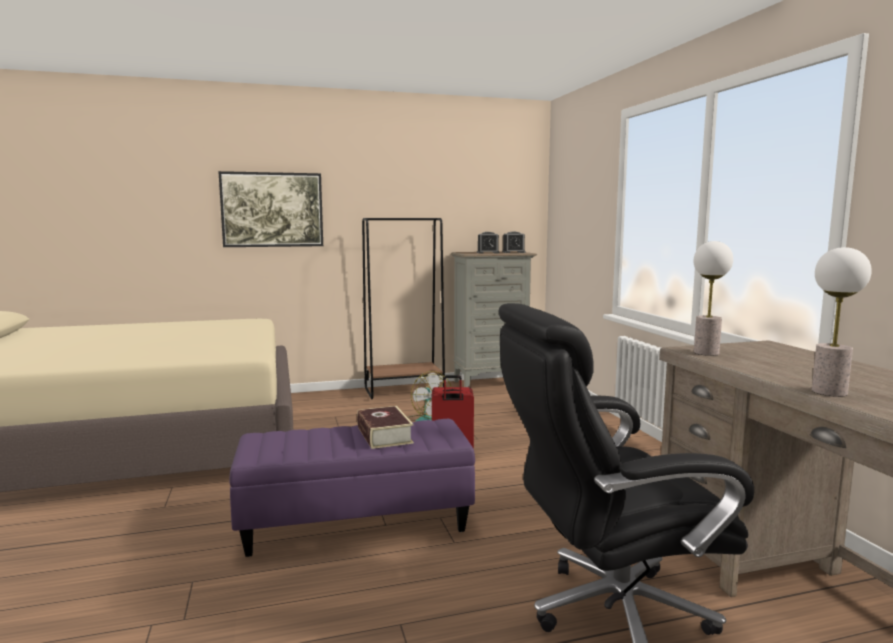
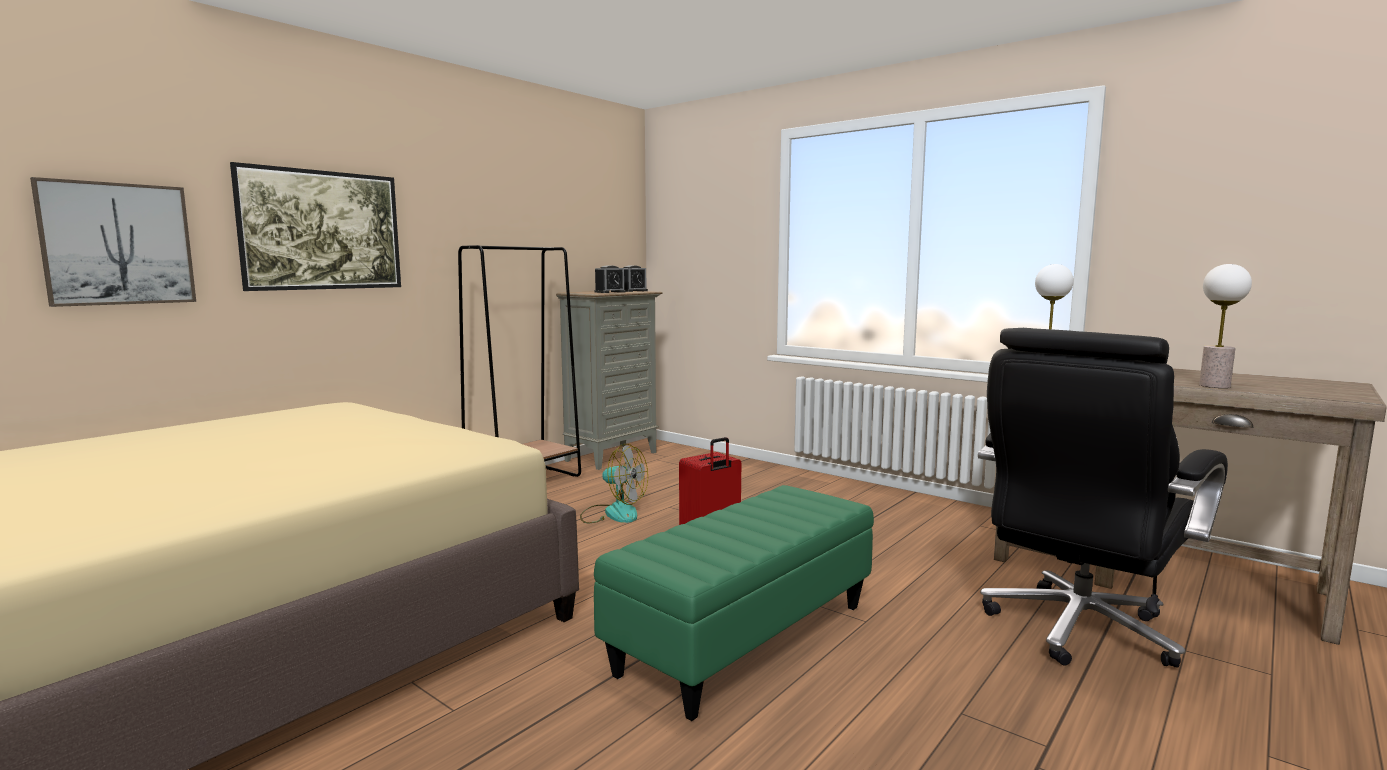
camera: 35 degrees left, 0 degrees up
purple ottoman [229,419,475,557] -> green ottoman [594,485,874,721]
book [357,406,414,449] -> none
none -> picture [30,177,196,307]

